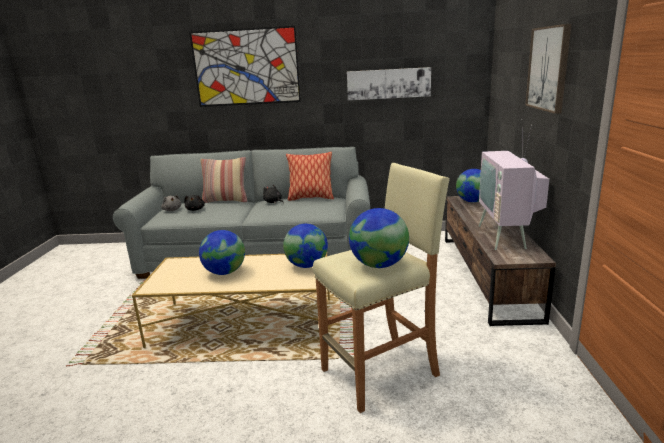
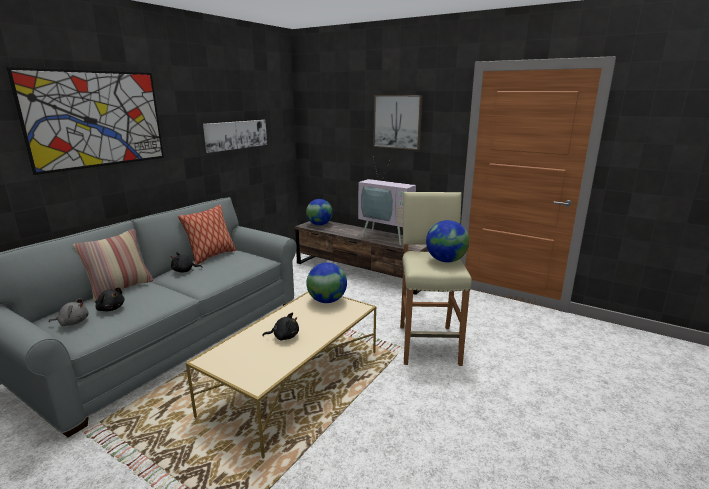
camera: 60 degrees left, 0 degrees up
globe [199,230,245,275] -> black plush toy [263,313,299,341]

